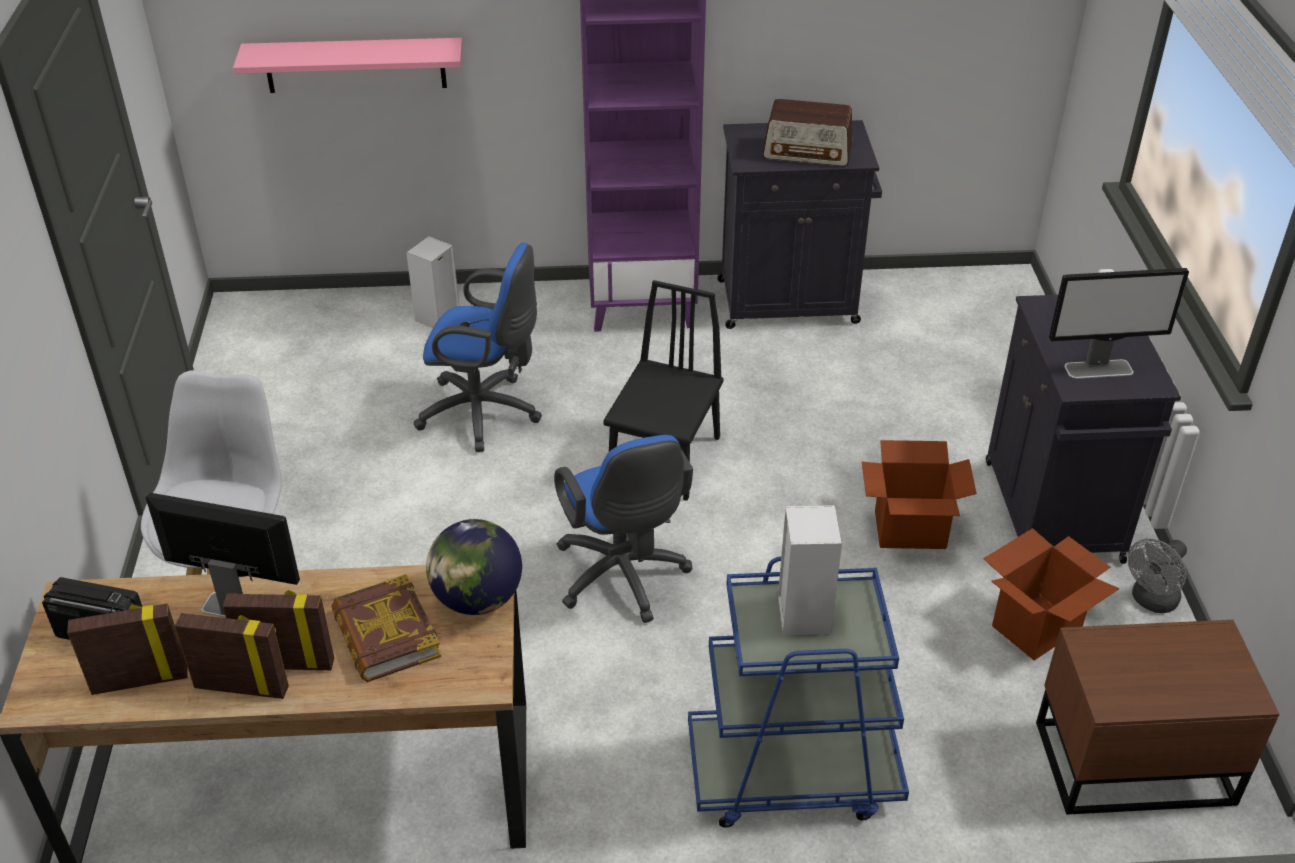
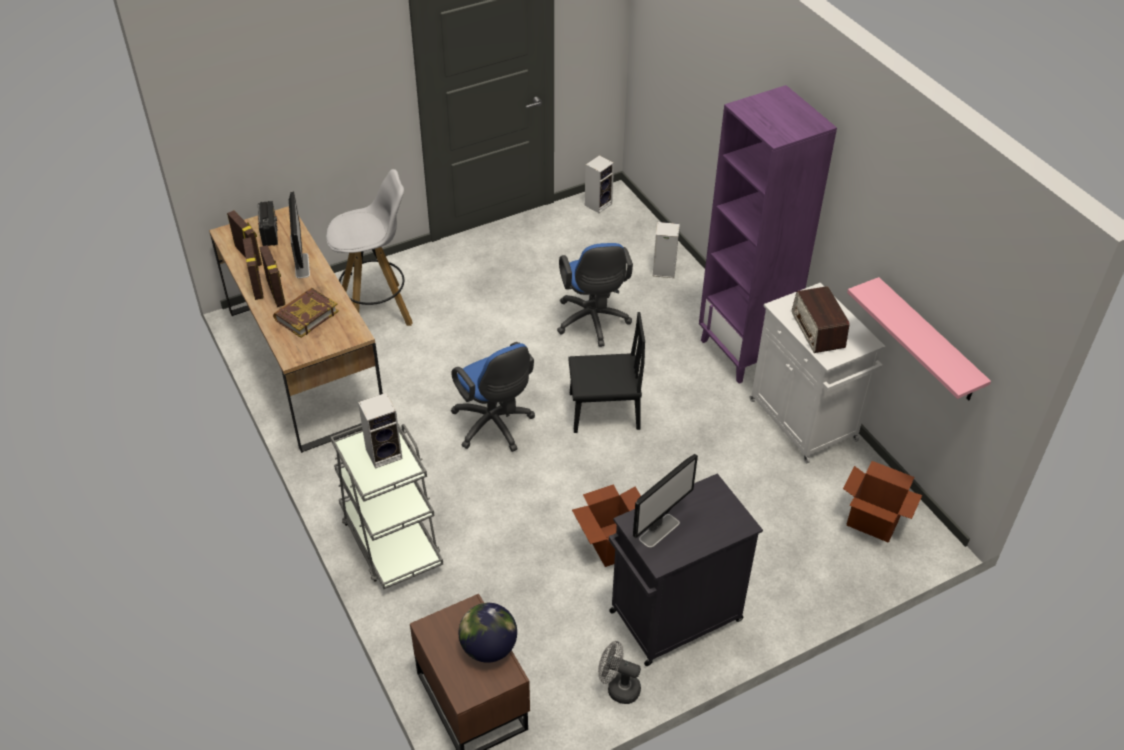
camera: 65 degrees right, 5 degrees up
pink shelf [233,38,463,93] -> pink shelf moved to [847,277,991,401]
globe [426,519,522,615] -> globe moved to [458,603,517,663]
blue office chair [554,435,693,623] -> blue office chair turned 75 degrees counterclockwise [451,342,535,452]
blue cart [688,557,909,828] -> grey cart [331,424,443,589]
black cabinet [717,120,882,329] -> white cabinet [749,283,886,463]
cardboard box [983,528,1120,661] -> cardboard box moved to [843,461,922,542]
monitor [1049,268,1189,379] -> monitor turned 105 degrees counterclockwise [633,454,698,548]
none -> speaker [585,155,614,213]

